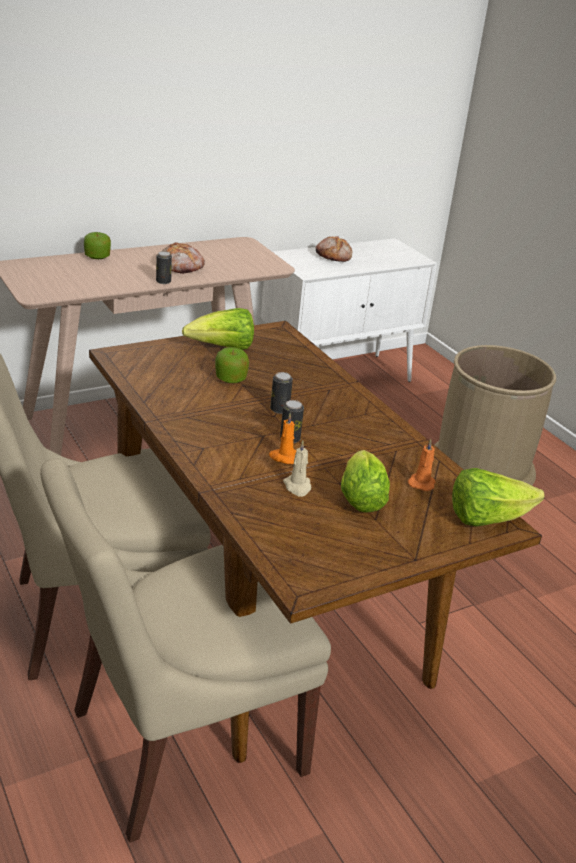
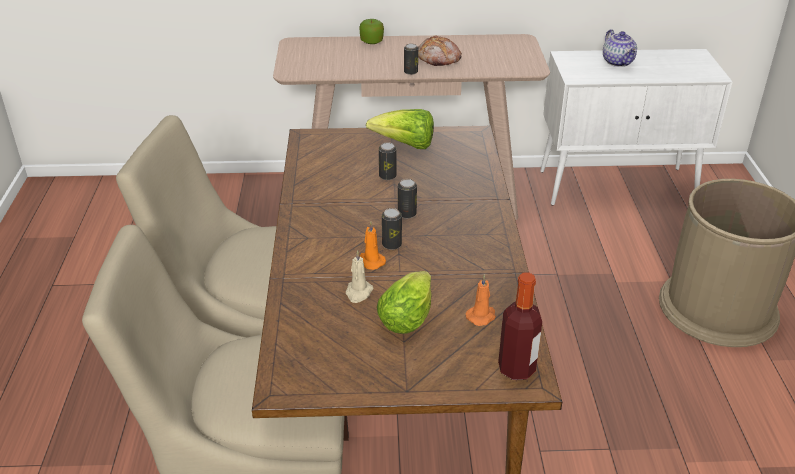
camera: 30 degrees right, 5 degrees up
apple [215,347,249,383] -> can [379,143,397,180]
bread [316,236,353,262] -> teapot [603,29,637,67]
lettuce [452,468,545,527] -> bottle [498,272,542,380]

